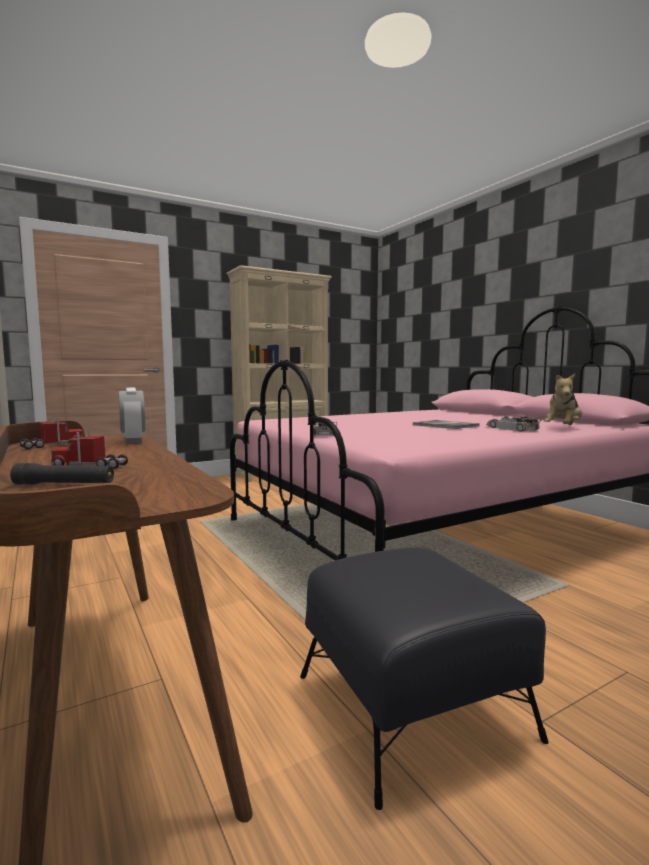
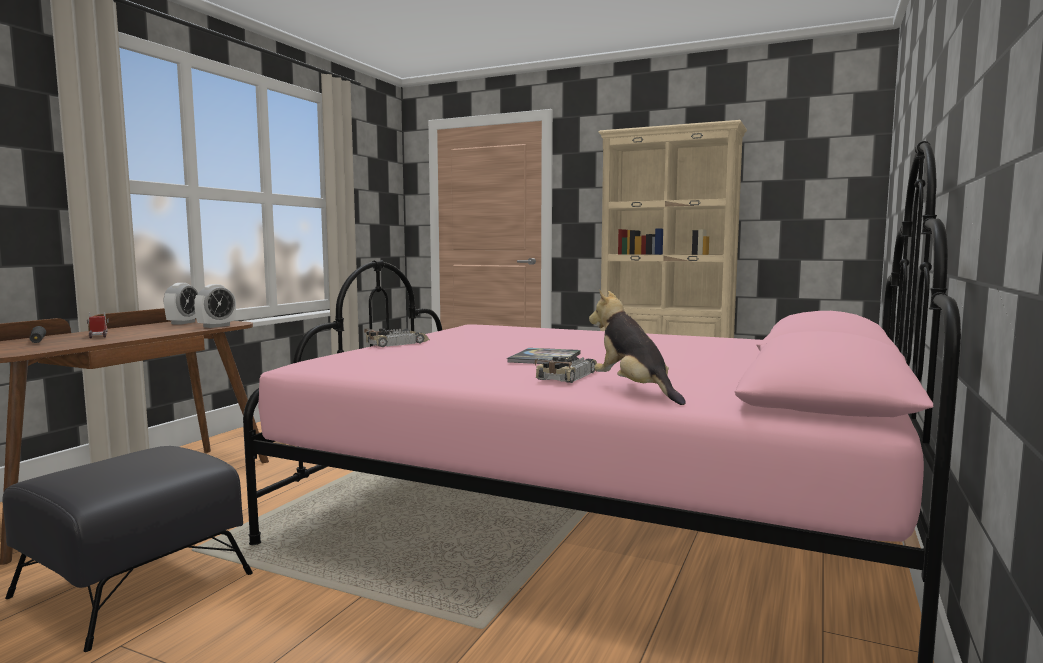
camera: 55 degrees right, 0 degrees up
toy truck [20,417,84,449] -> alarm clock [164,283,198,325]
plush toy [544,373,582,425] -> plush toy turned 60 degrees clockwise [589,290,686,405]

